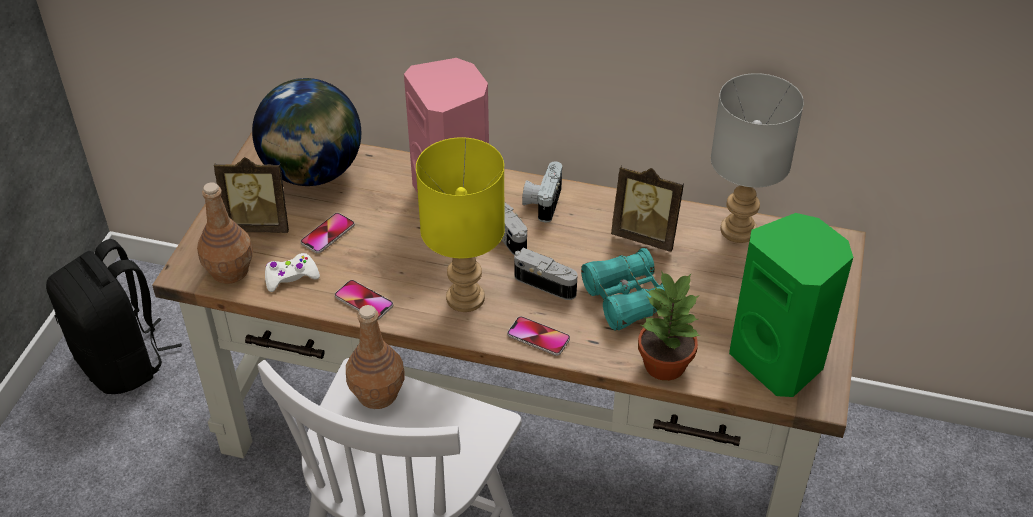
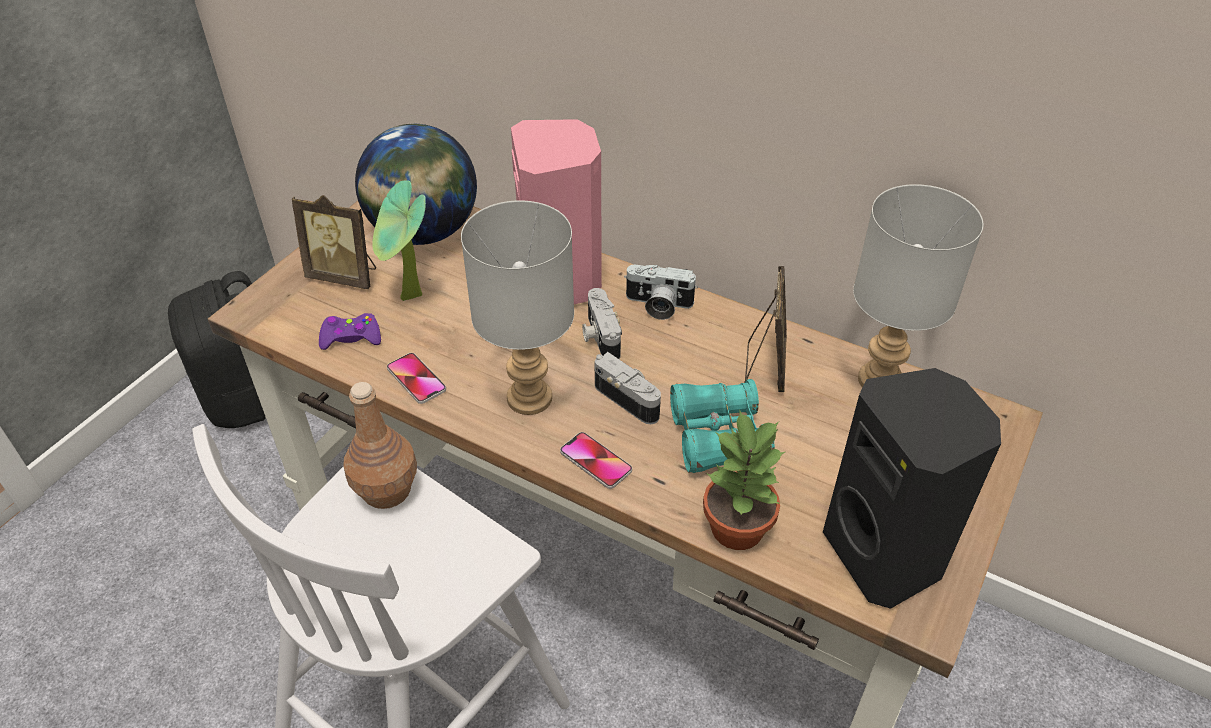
camera: 15 degrees right, 0 degrees up
brown bottle [197,182,253,284] -> none
white game controller [265,253,320,292] -> purple game controller [319,313,381,350]
phone [301,213,355,254] -> potted plant [372,180,426,301]
yellow table lamp [416,137,505,312] -> grey table lamp [461,200,574,415]
camera [522,161,562,222] -> camera turned 105 degrees counterclockwise [624,264,698,320]
picture frame [611,165,684,252] -> picture frame turned 120 degrees counterclockwise [745,266,787,392]
green speaker [729,213,853,397] -> black speaker [823,368,1001,609]

